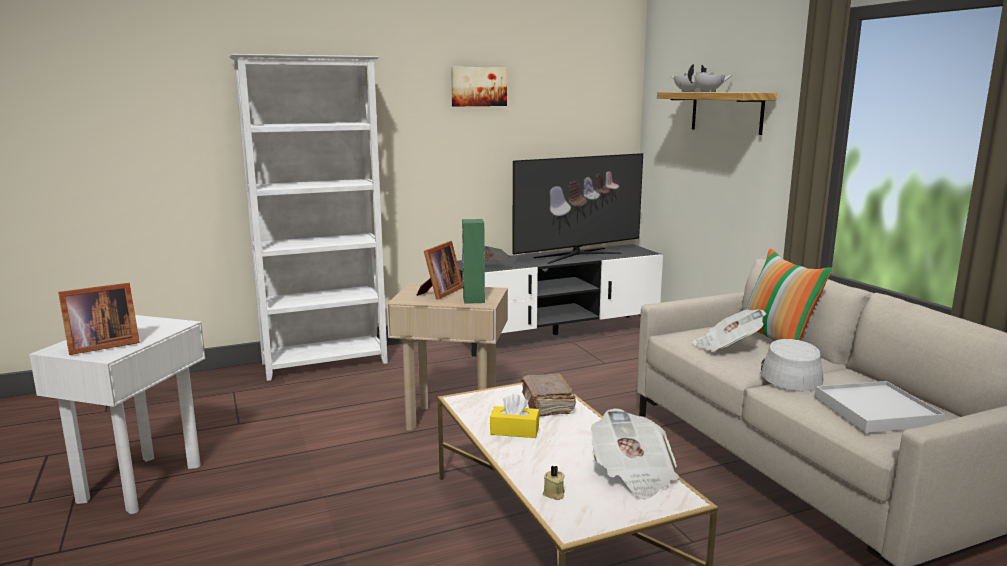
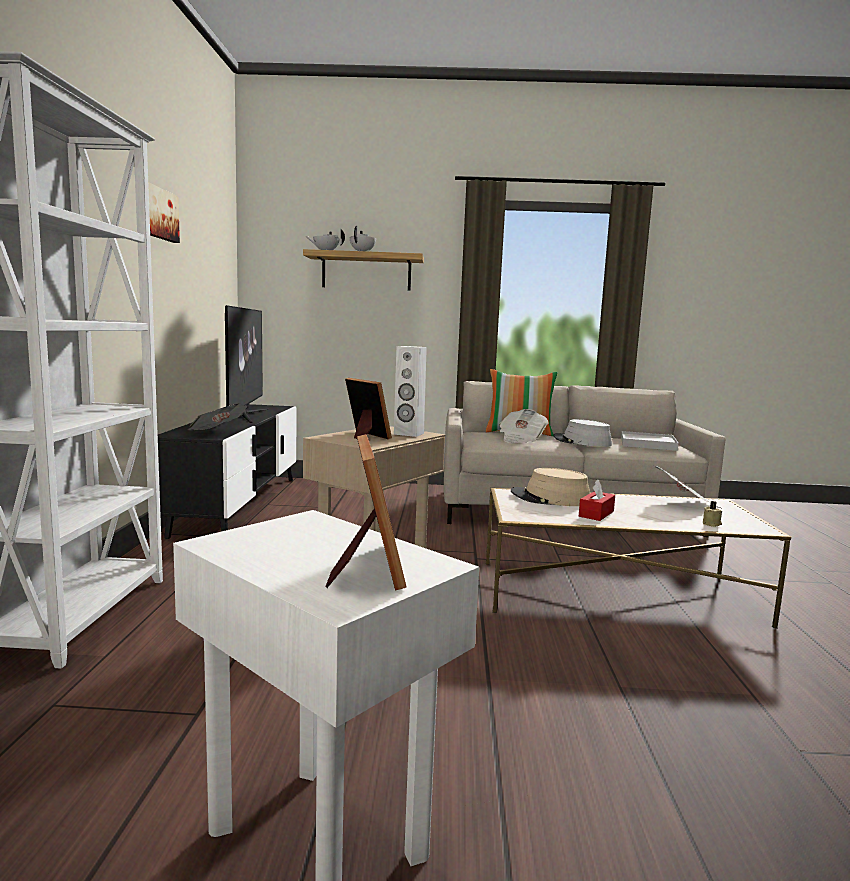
camera: 65 degrees left, 5 degrees down
green speaker [462,219,485,304] -> white speaker [394,346,427,437]
yellow tissue box [490,394,539,438] -> red tissue box [579,480,615,521]
brown book [520,373,576,417] -> beige hat [511,468,590,506]

